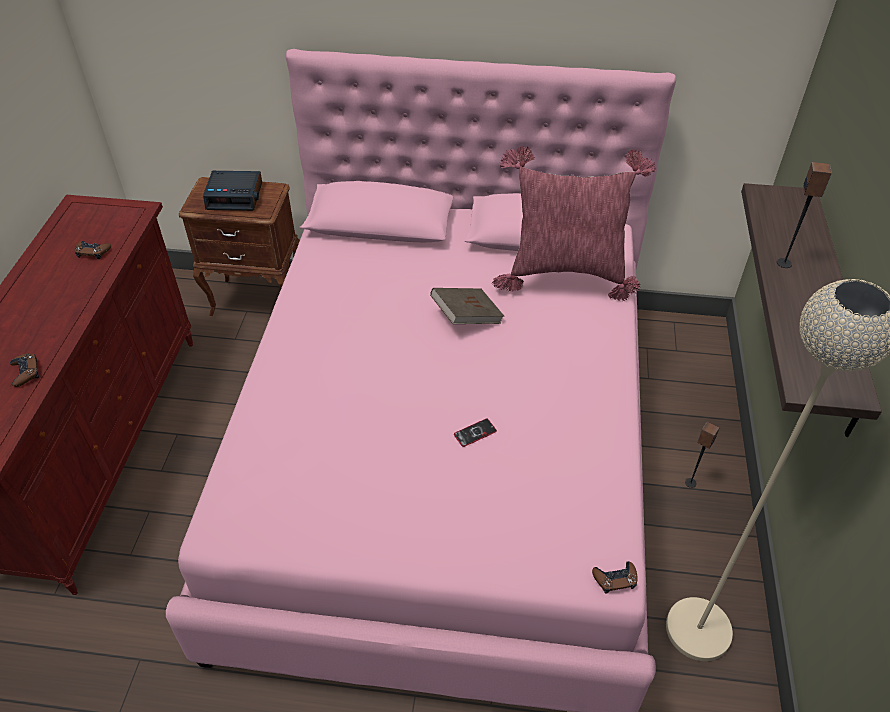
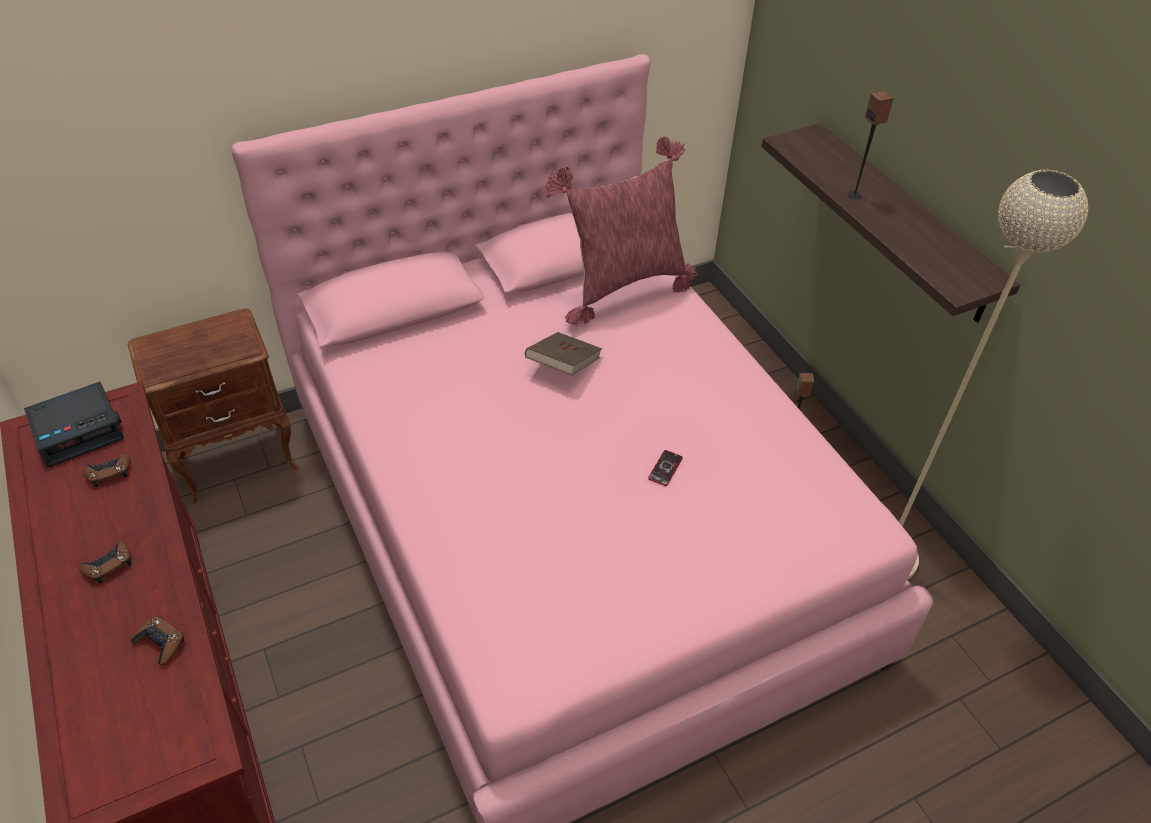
camera: 35 degrees left, 0 degrees up
alarm clock [203,171,262,211] -> alarm clock moved to [24,382,124,467]
brown game controller [592,561,638,594] -> brown game controller moved to [79,541,131,583]

